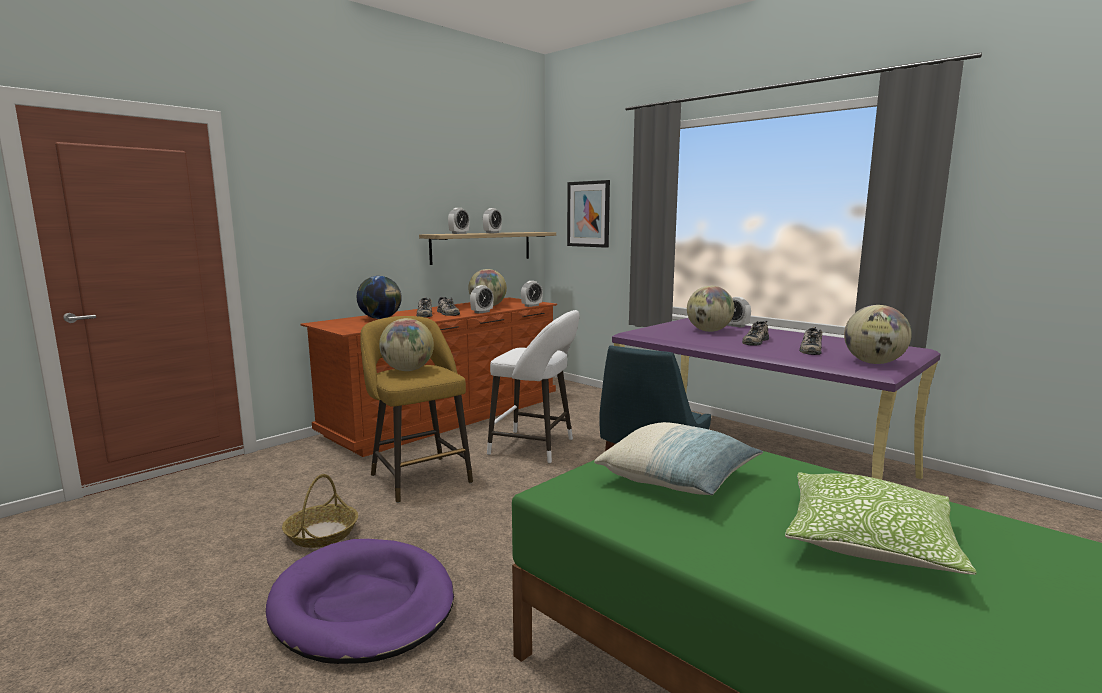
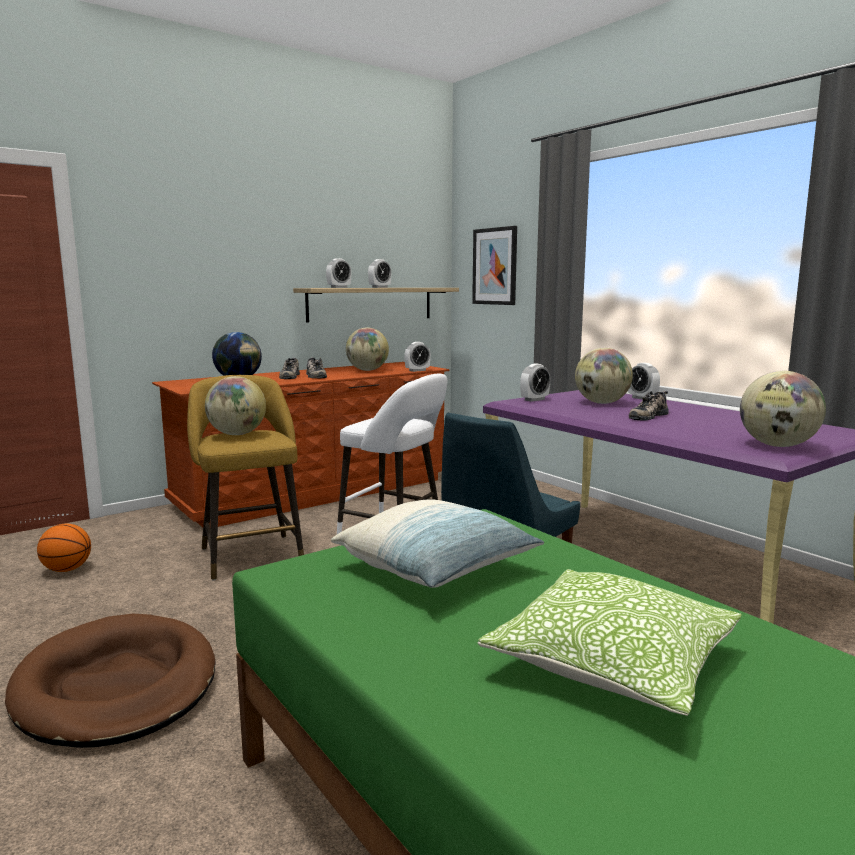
camera: 10 degrees right, 0 degrees up
purple dog bed [266,539,454,664] -> brown dog bed [5,614,216,748]
basket [282,474,358,548] -> none
alarm clock [470,285,493,314] -> alarm clock moved to [520,364,551,402]
shoe [799,327,822,355] -> none
none -> basketball [37,524,91,572]

